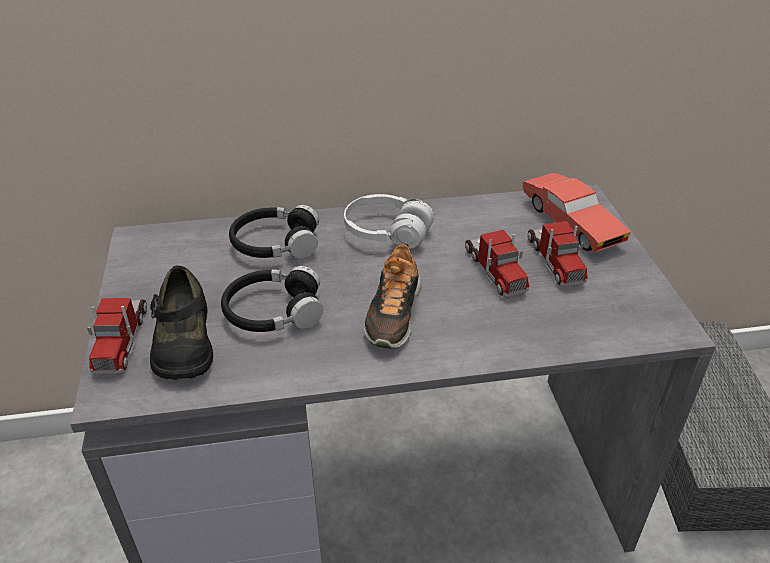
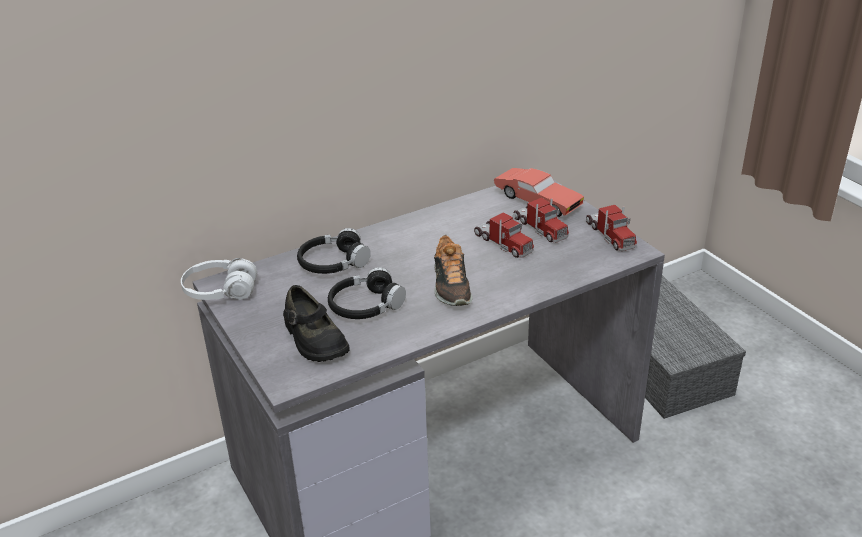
camera: 20 degrees left, 5 degrees down
toy truck [87,298,147,375] -> toy truck moved to [586,205,637,251]
white headphones [344,194,434,249] -> white headphones moved to [181,258,257,300]

